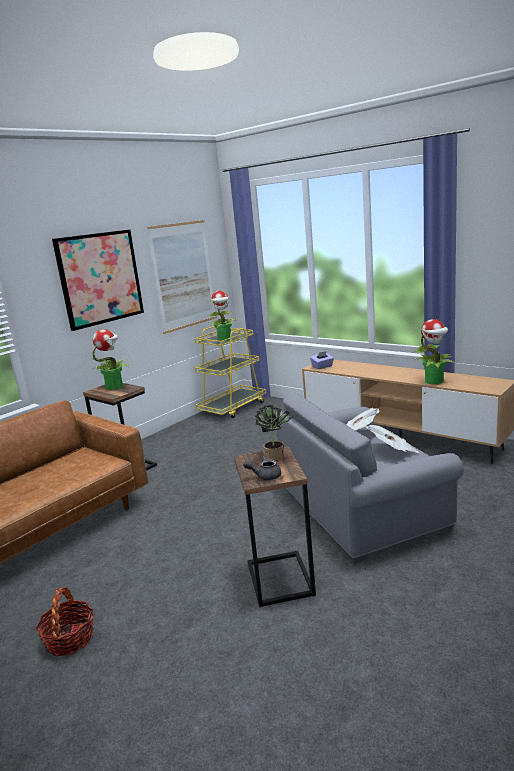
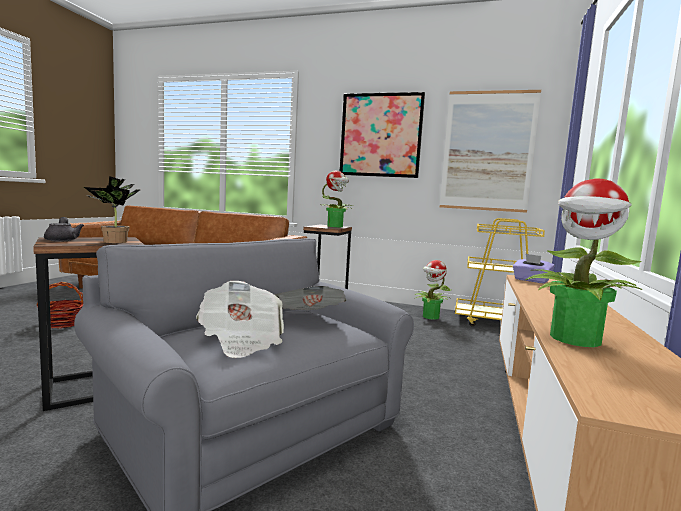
camera: 65 degrees right, 10 degrees down
potted plant [208,291,237,341] -> potted plant moved to [414,260,451,320]

